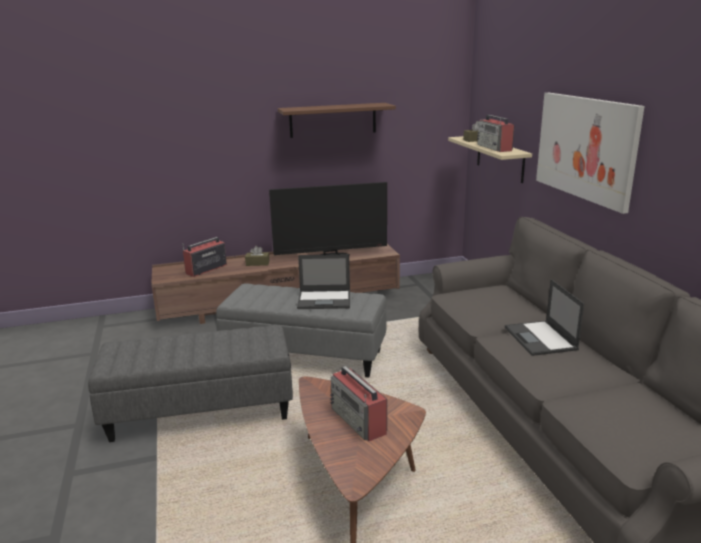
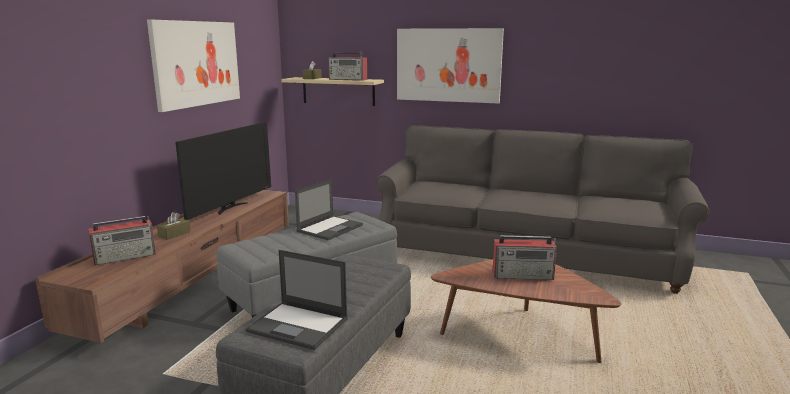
camera: 55 degrees left, 5 degrees down
radio [183,237,227,277] -> radio turned 105 degrees counterclockwise [89,216,156,265]
brown shelf [278,103,396,138] -> picture [147,20,240,112]
laptop [505,279,584,356] -> laptop moved to [246,250,348,350]

